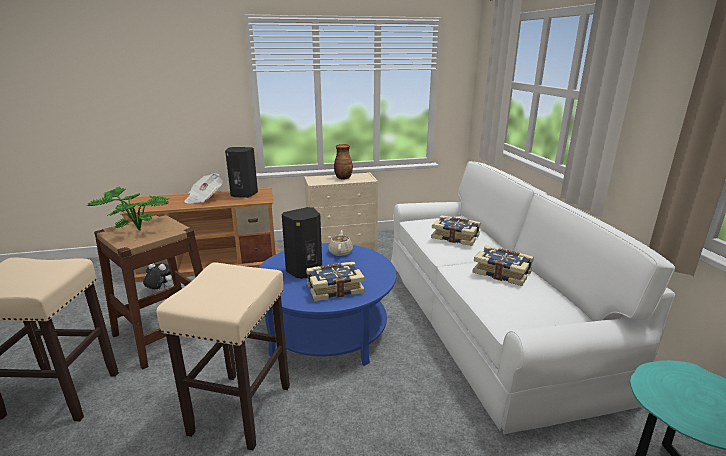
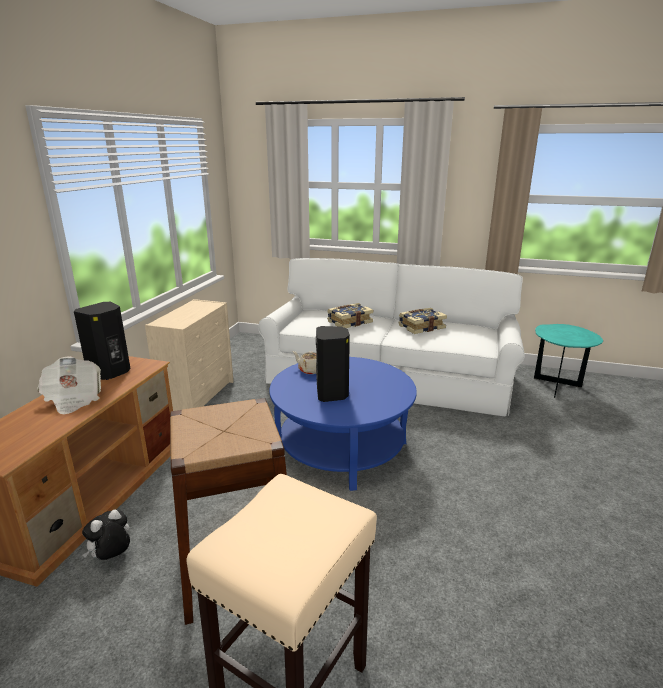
camera: 60 degrees left, 0 degrees up
potted plant [87,187,170,231] -> none
beige stool [156,262,290,450] -> none
book [306,262,365,301] -> none
vase [334,144,353,180] -> none

